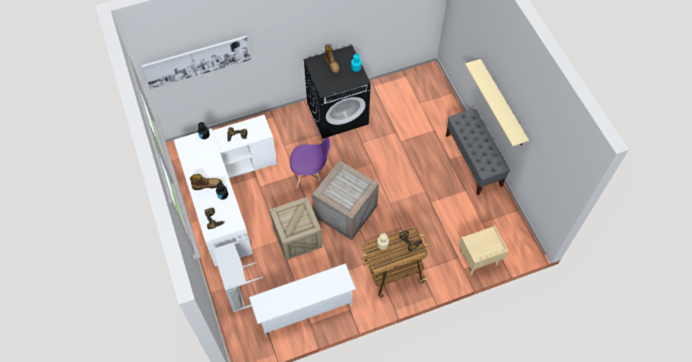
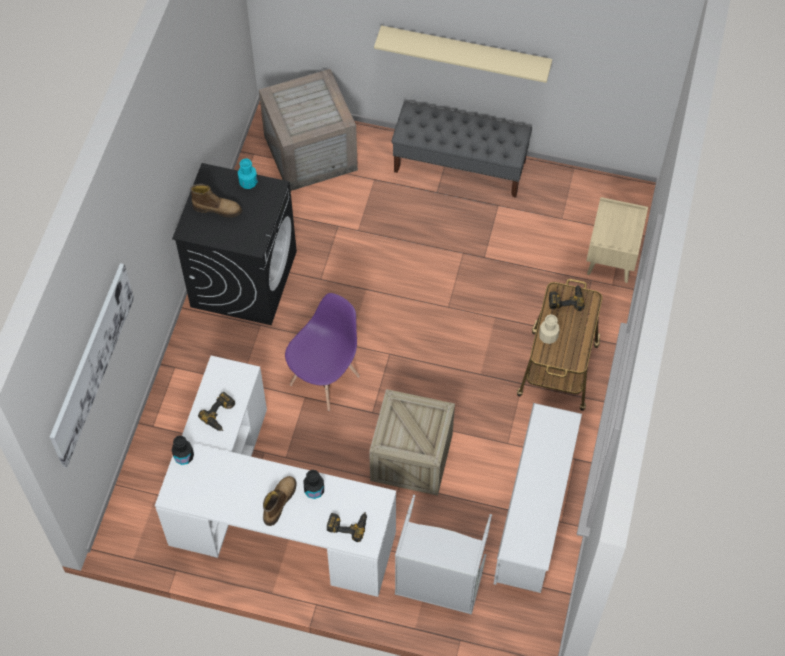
camera: 55 degrees left, 0 degrees up
crate [312,160,379,240] -> crate moved to [259,69,358,191]

